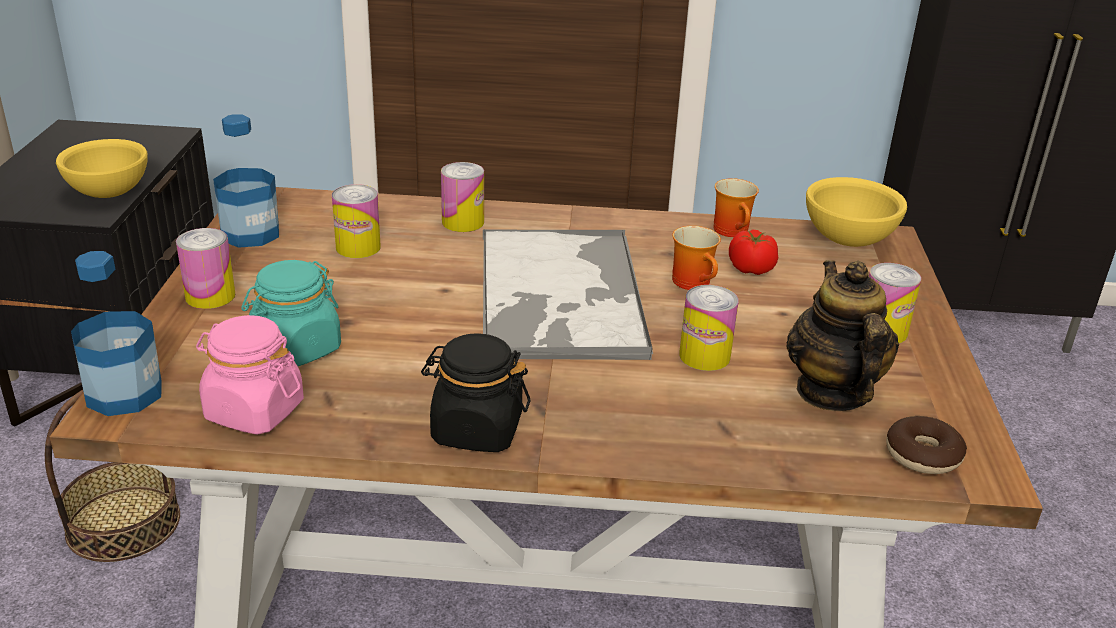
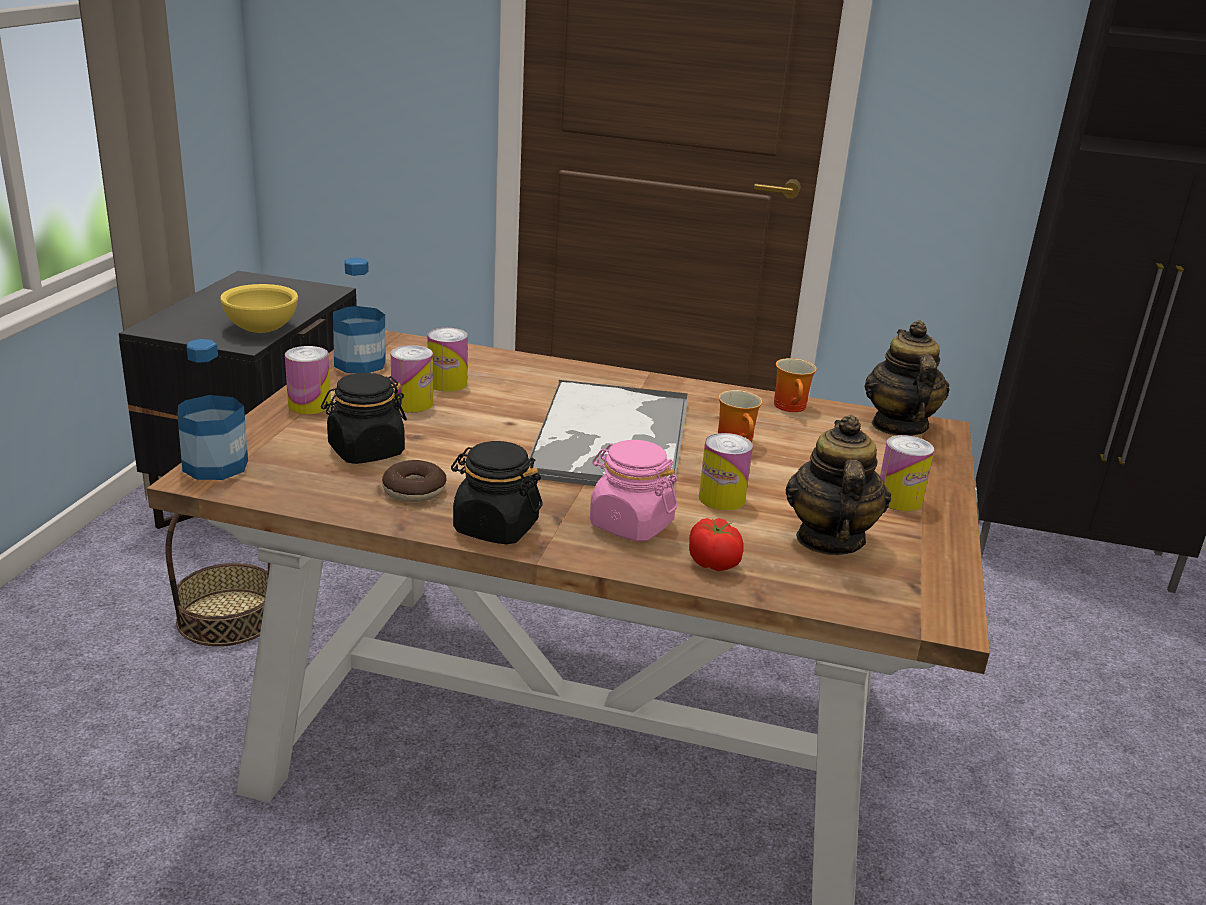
camera: 10 degrees right, 5 degrees down
pink jar [196,315,304,435] -> pink jar moved to [590,440,678,542]
turquoise jar [241,260,341,366] -> black jar [321,373,407,464]
can [441,162,484,232] -> can moved to [391,345,433,412]
tomato [729,229,778,275] -> tomato moved to [689,518,744,571]
yellow bowl [806,177,907,247] -> teapot [865,321,950,436]
donut [886,416,967,474] -> donut moved to [382,460,446,502]

